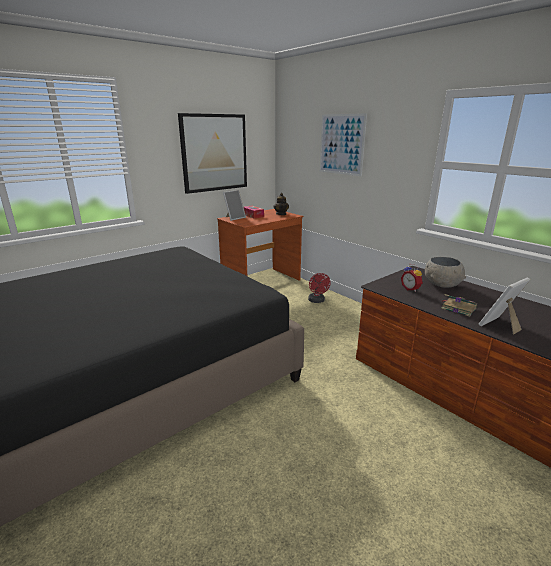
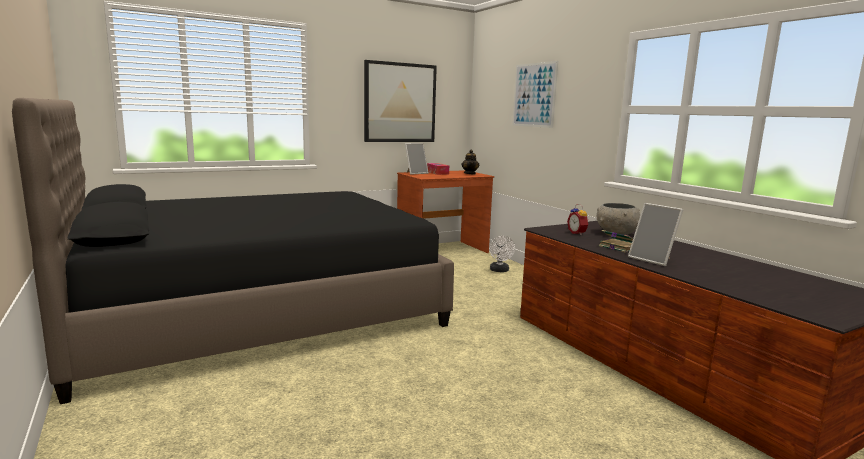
camera: 10 degrees right, 10 degrees down
red fan [308,273,331,303] -> white fan [489,236,515,272]
picture frame [479,278,530,335] -> picture frame turned 105 degrees counterclockwise [628,203,683,266]

